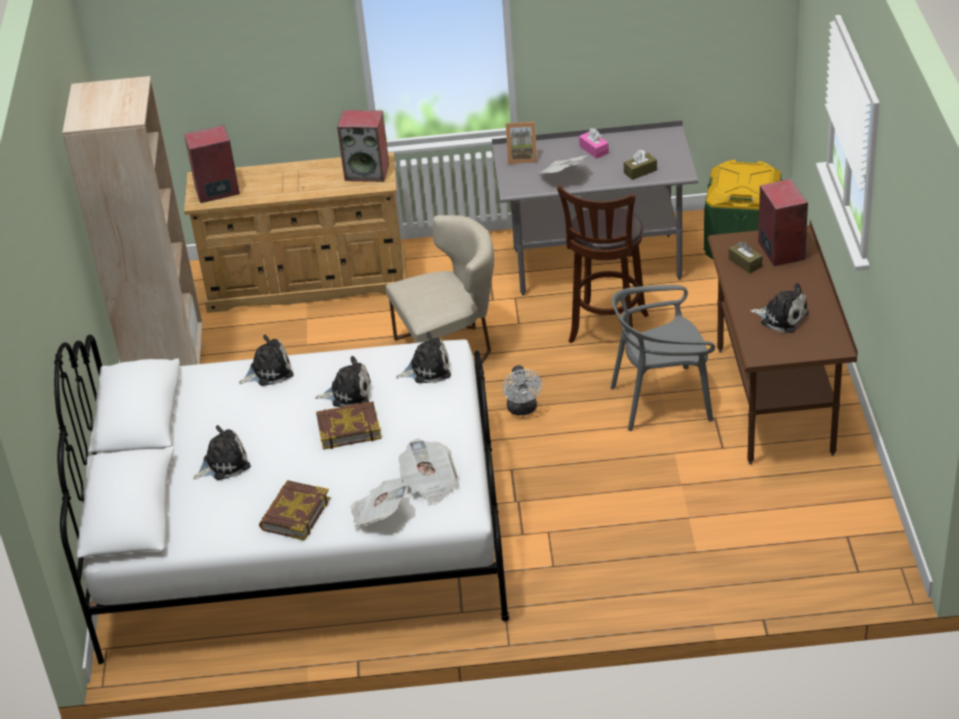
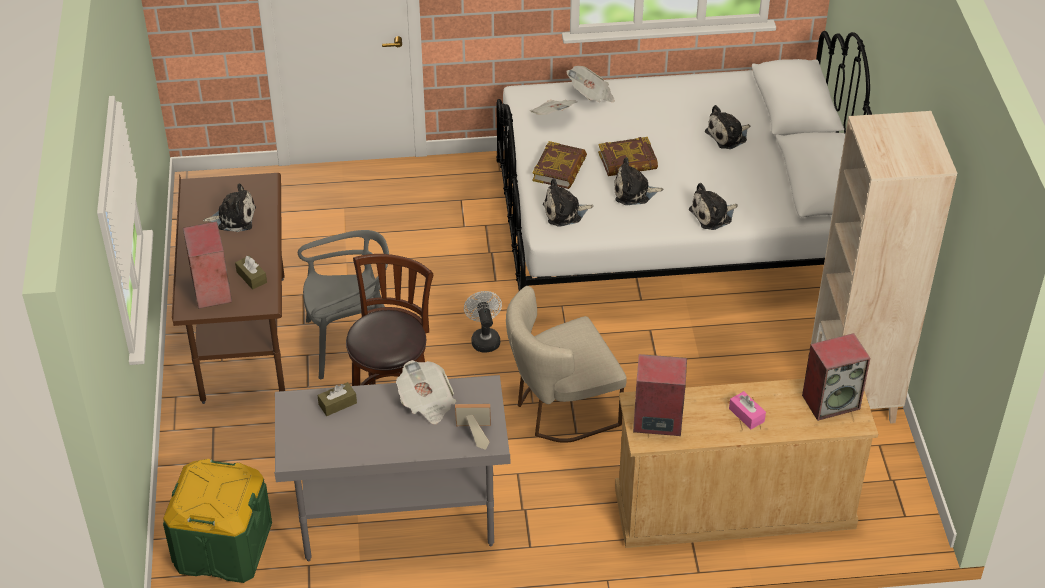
camera: 175 degrees right, 5 degrees up
book [259,480,330,541] -> book moved to [532,141,587,189]
pink tissue box [579,128,609,159] -> pink tissue box moved to [729,391,766,429]
plush toy [750,283,809,333] -> plush toy turned 150 degrees clockwise [203,183,256,232]

